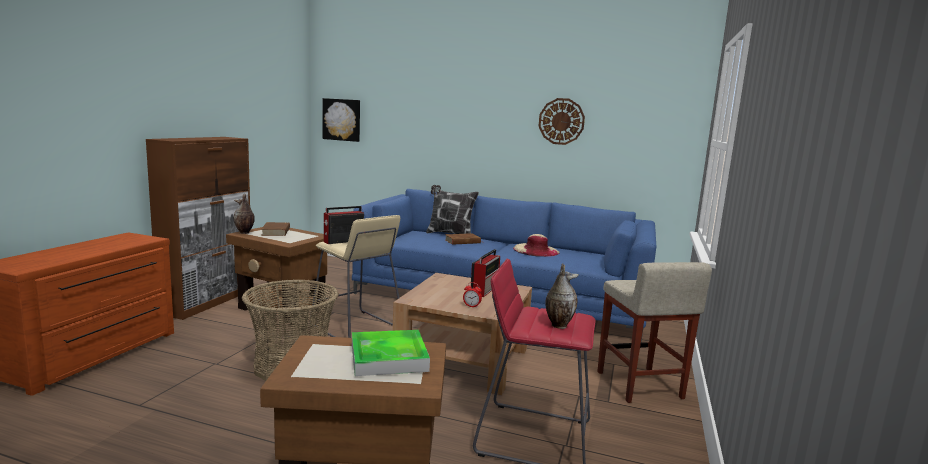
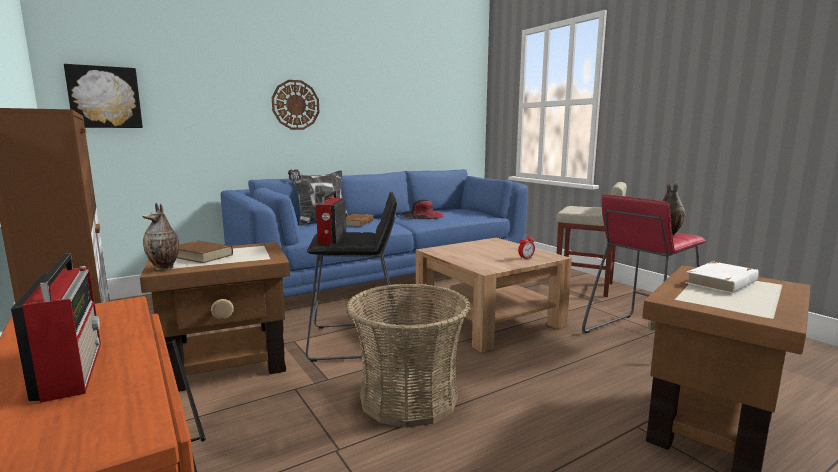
camera: 50 degrees left, 0 degrees up
beige stool [310,215,400,338] -> black stool [306,192,403,362]
tray [352,330,430,376] -> white book [685,261,759,294]
radio [471,249,500,297] -> radio moved to [11,253,101,403]
beige hat [513,234,560,257] -> black hat [401,200,445,219]
wall clock [539,98,585,145] -> wall clock moved to [272,80,319,130]

